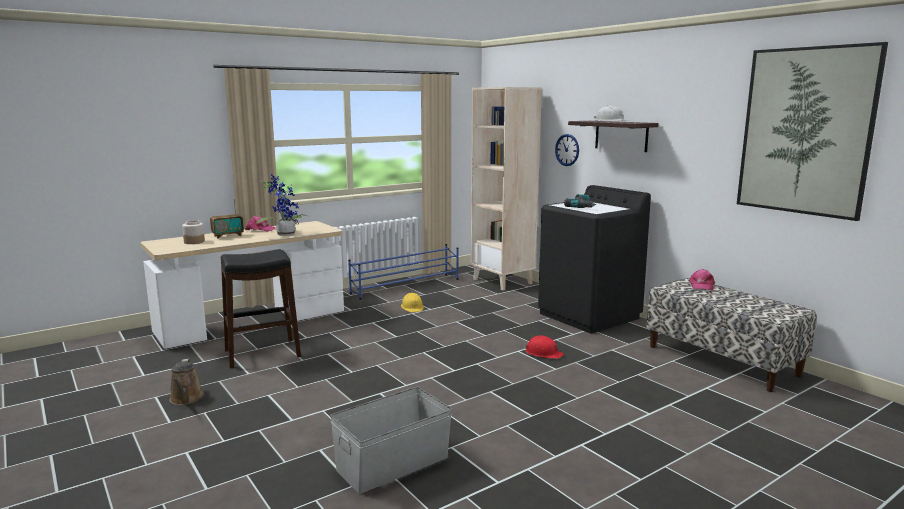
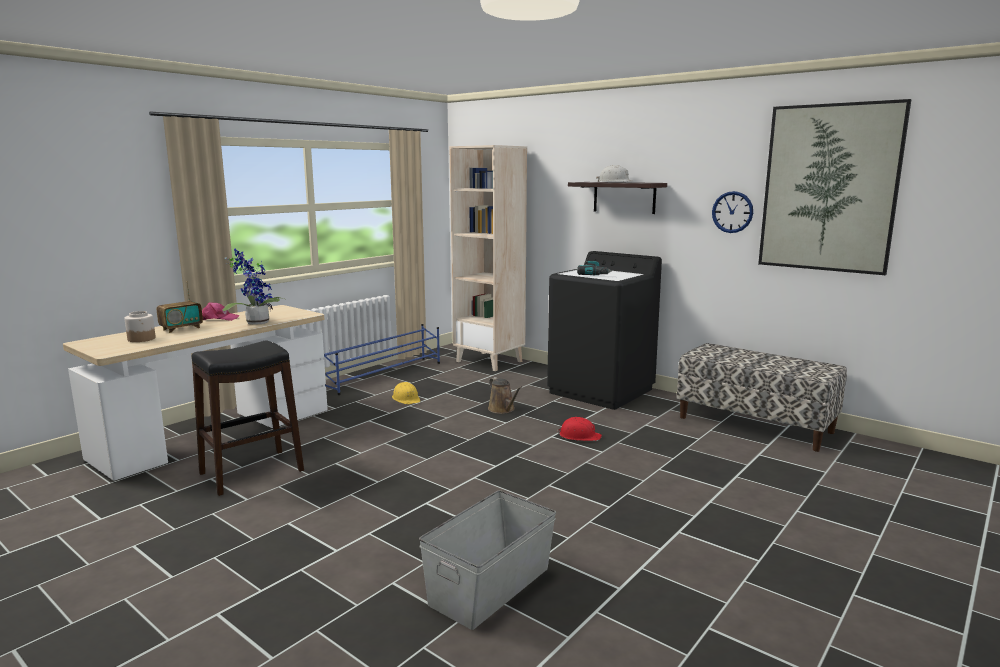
camera: 15 degrees left, 0 degrees up
brown watering can [169,359,204,405] -> brown watering can moved to [488,377,522,414]
wall clock [555,134,579,166] -> wall clock moved to [712,191,753,233]
pink cap [689,269,715,291] -> none

